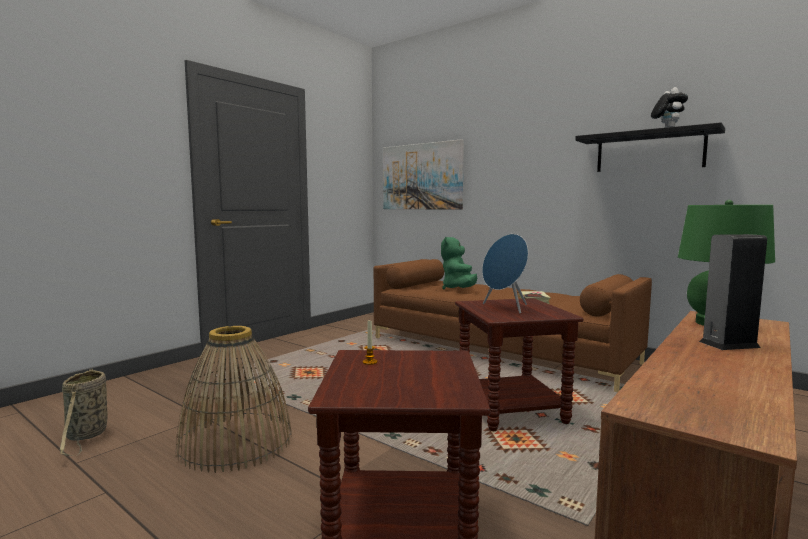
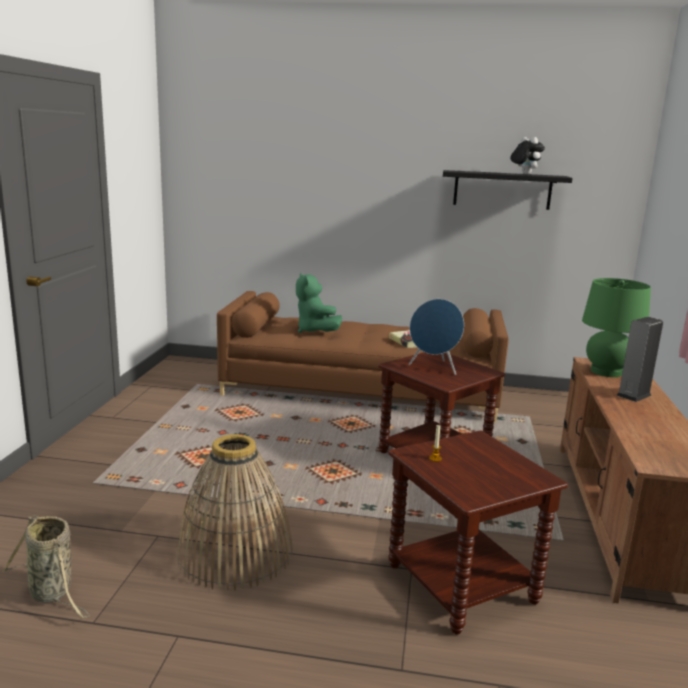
camera: 30 degrees left, 10 degrees up
picture [383,139,464,209] -> none

